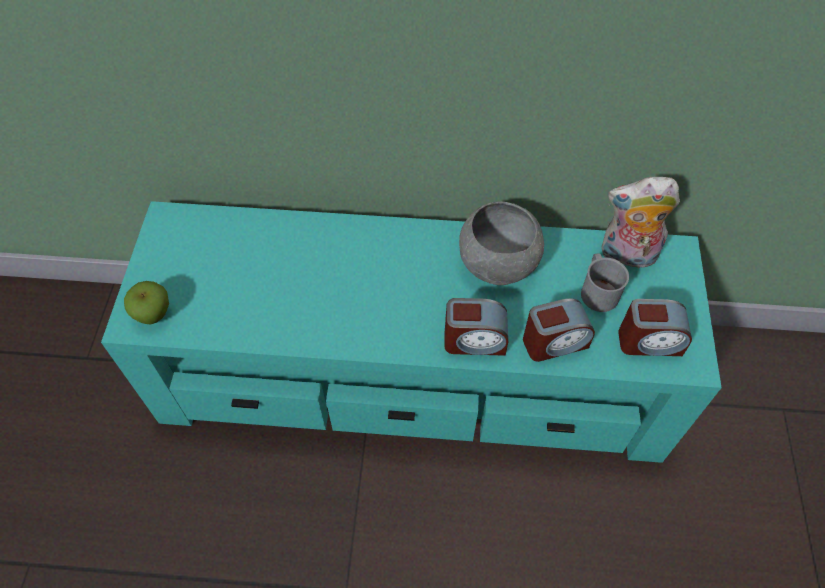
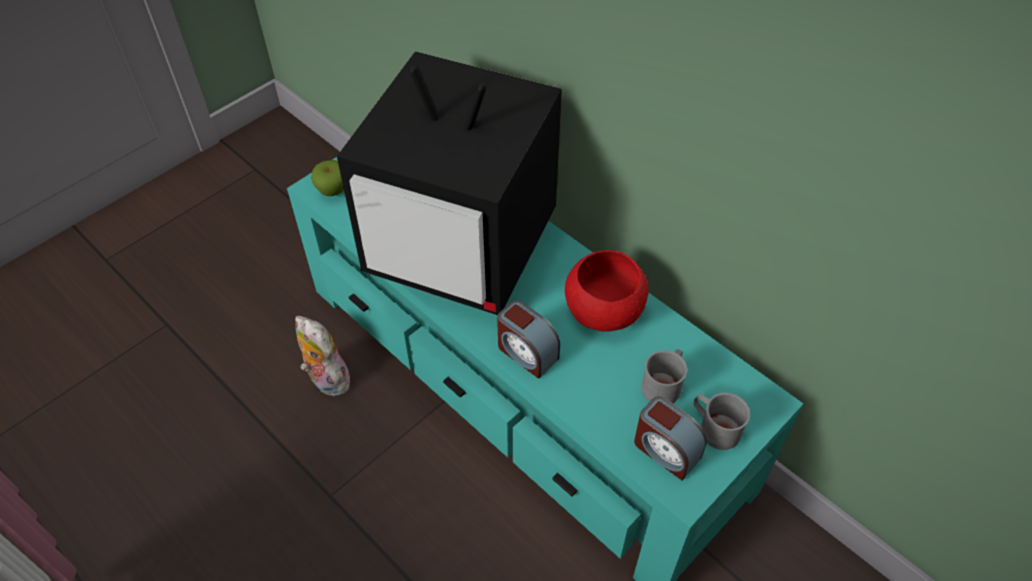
camera: 40 degrees right, 5 degrees down
grey bowl [459,202,544,285] -> red bowl [565,250,649,331]
alarm clock [523,298,595,362] -> none
plush toy [601,177,680,268] -> plush toy moved to [295,316,350,396]
none -> television [337,51,562,315]
none -> grey mug [693,393,750,450]

